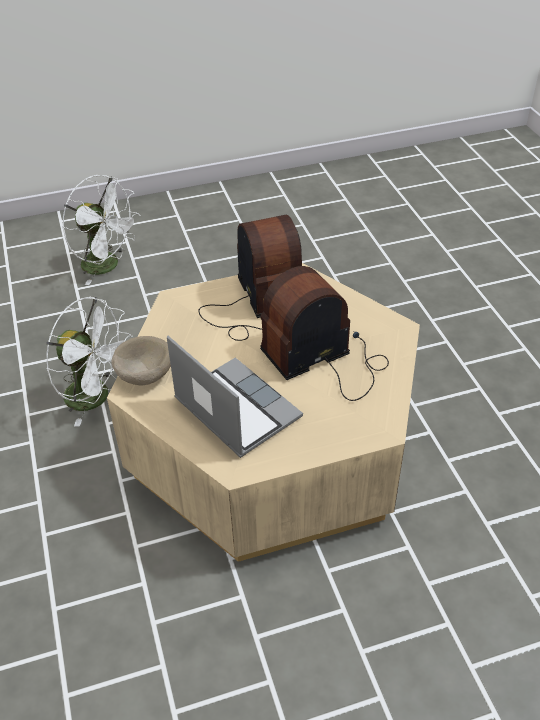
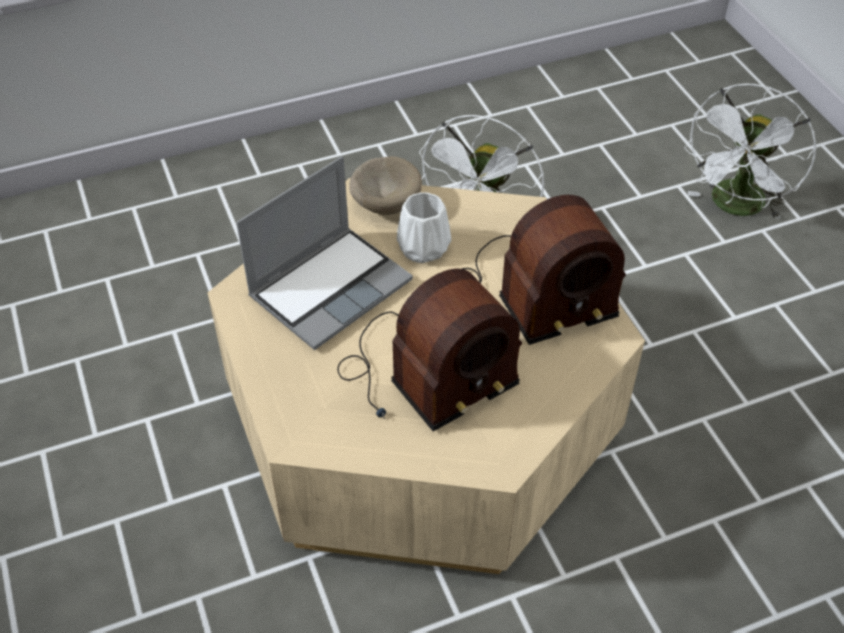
camera: 85 degrees right, 5 degrees up
radio [260,266,389,401] -> radio turned 90 degrees clockwise [337,269,522,431]
none -> white vase [397,192,451,263]

